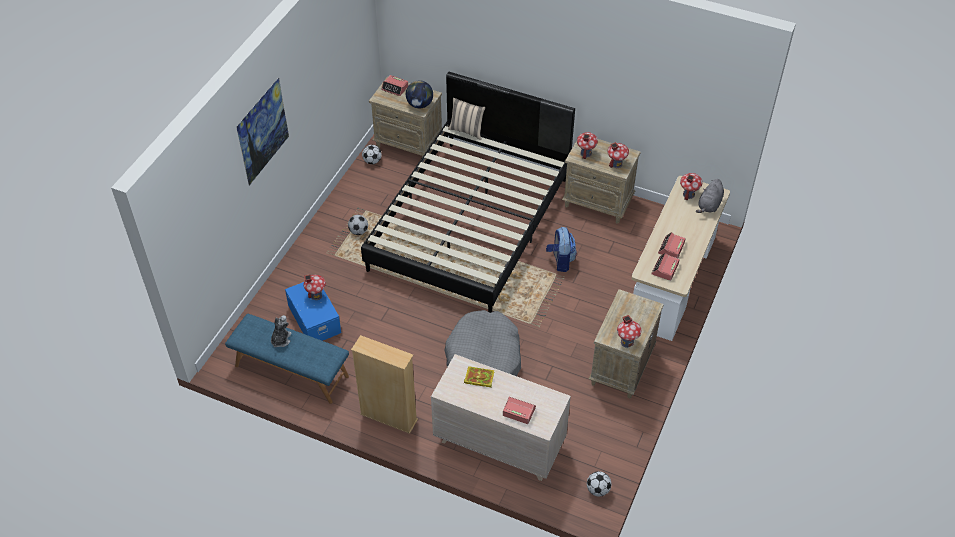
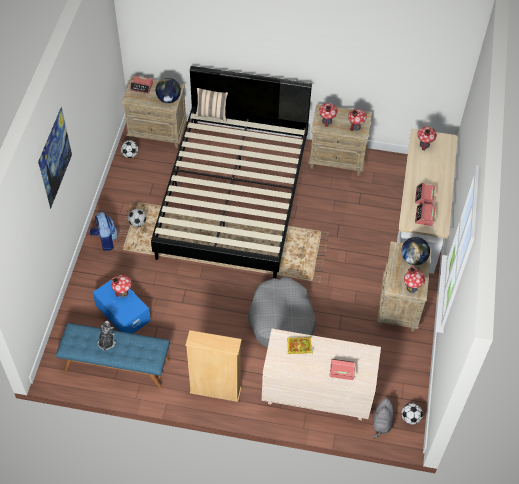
camera: 15 degrees left, 5 degrees up
backpack [546,227,577,272] -> backpack moved to [90,212,118,251]
grey plush toy [696,179,724,213] -> grey plush toy moved to [373,398,394,438]
none -> globe [401,237,430,265]

